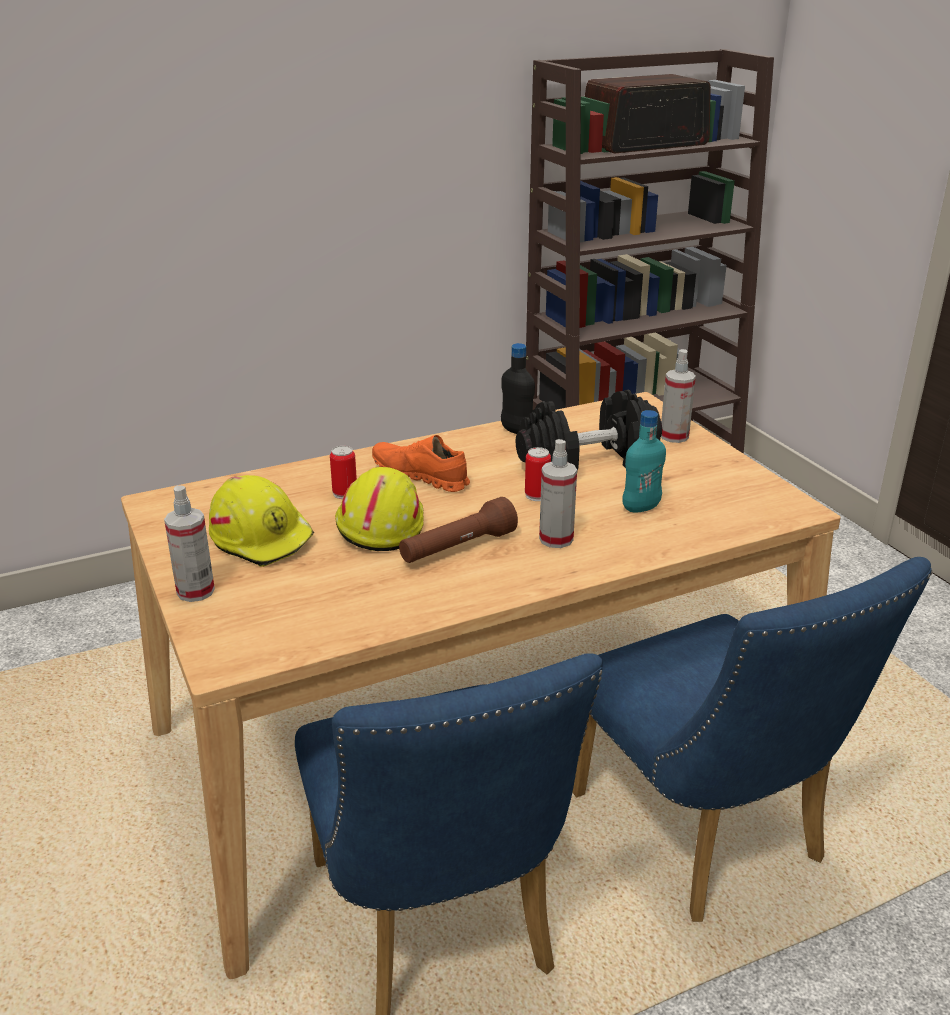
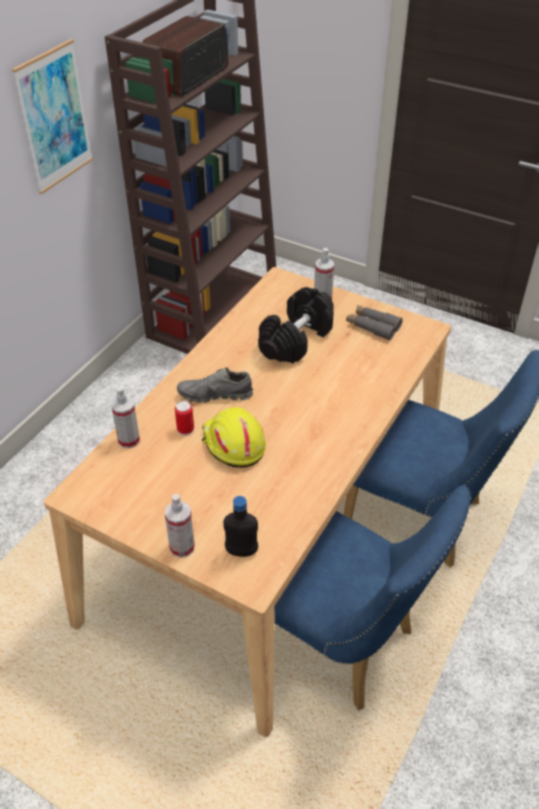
camera: 35 degrees left, 15 degrees up
yellow hard hat [209,475,314,567] -> none
orange shoe [372,435,470,492] -> grey shoe [177,367,253,403]
brown flashlight [399,497,518,563] -> none
black bottle [501,343,535,434] -> black bottle moved to [223,496,258,557]
can [525,447,551,501] -> none
spray bottle [539,439,577,548] -> spray bottle moved to [111,387,140,449]
turquoise bottle [622,410,666,512] -> none
none -> picture [12,39,93,194]
none -> grey binoculars [346,305,403,340]

